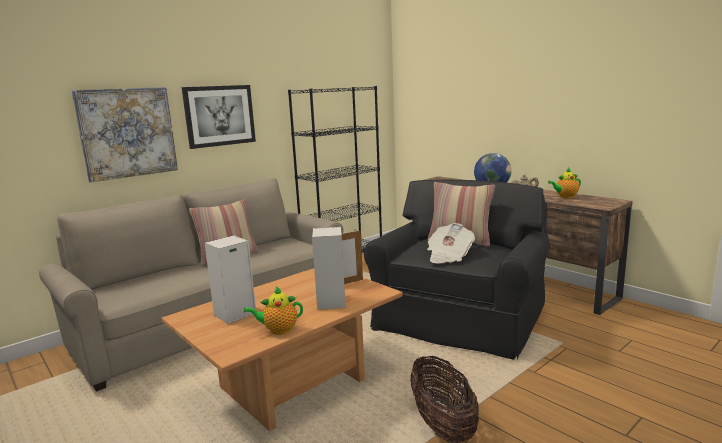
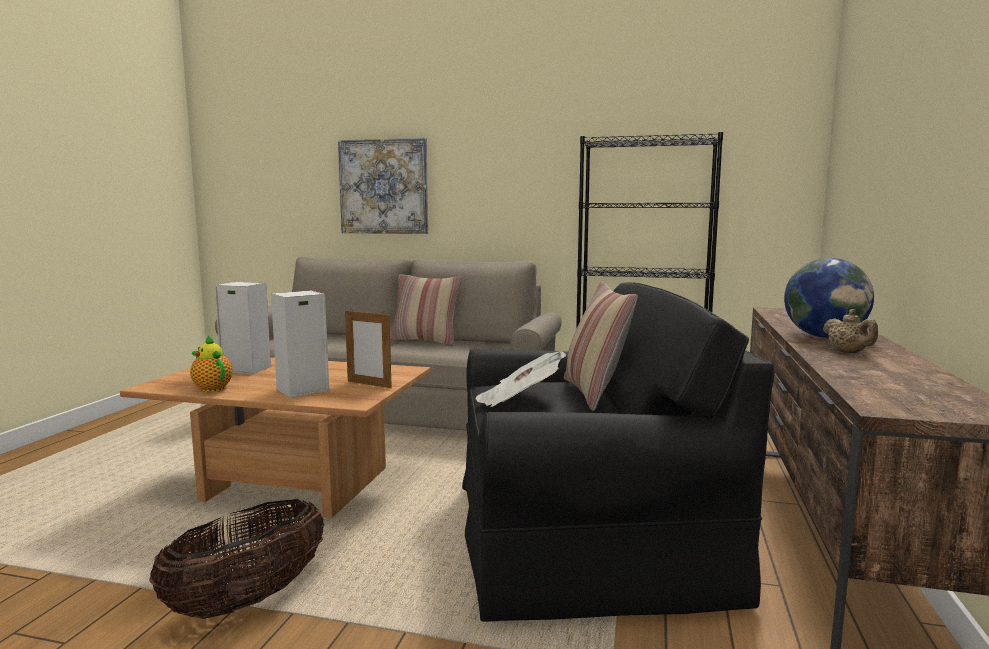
camera: 55 degrees right, 5 degrees down
picture [182,85,256,149] -> none
teapot [548,168,581,199] -> none

